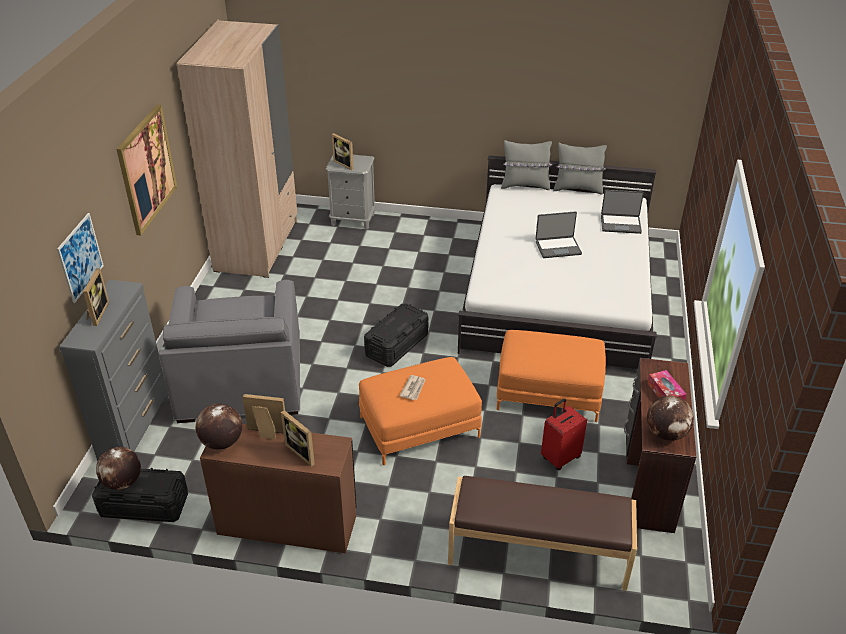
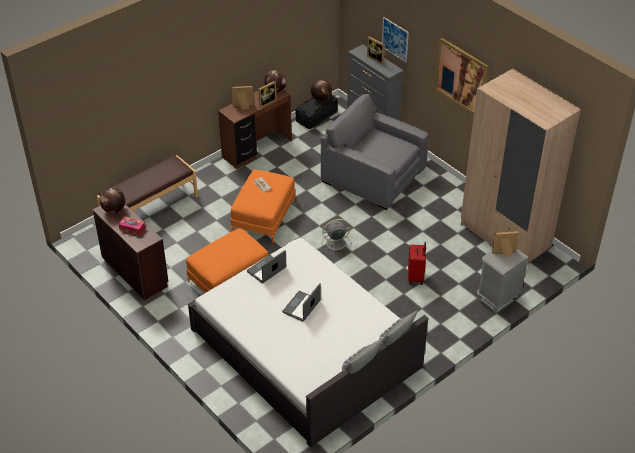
camera: 130 degrees right, 5 degrees up
black storage box [364,303,428,367] -> grey fan [322,219,352,254]
red suitcase [541,399,587,470] -> red suitcase moved to [408,242,426,285]
laptop [601,190,644,234] -> laptop moved to [247,250,286,284]

